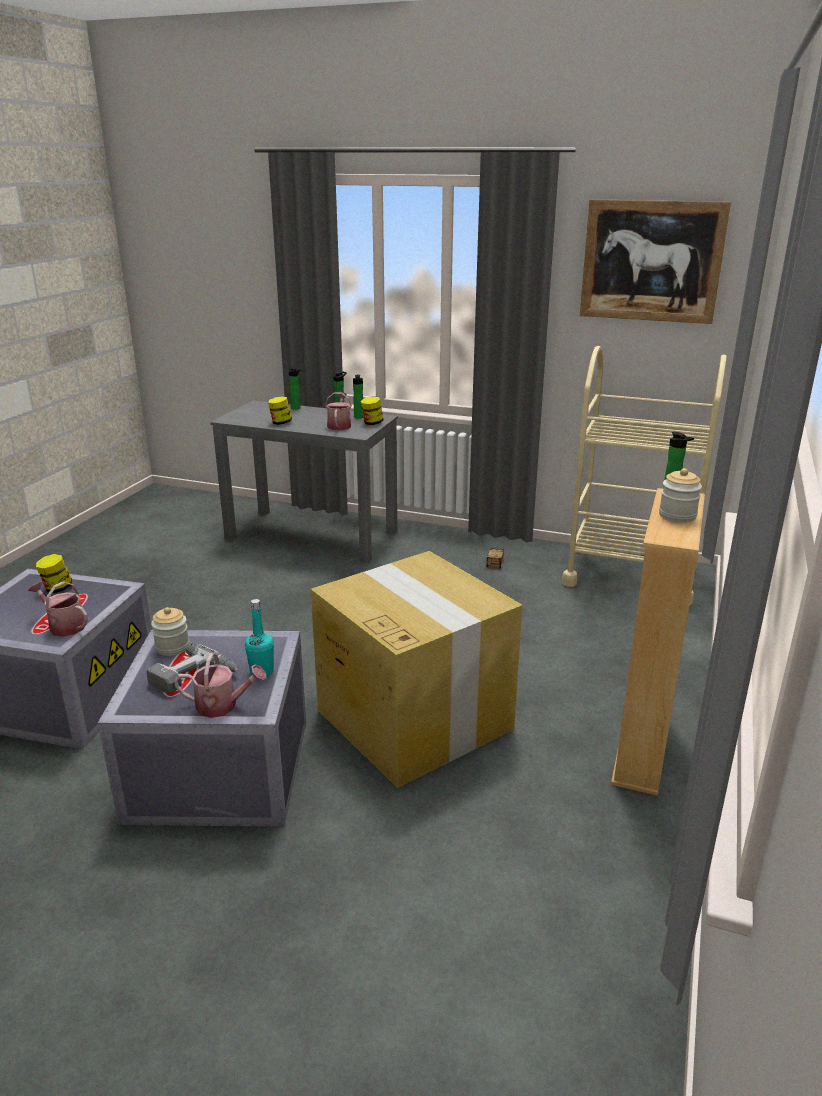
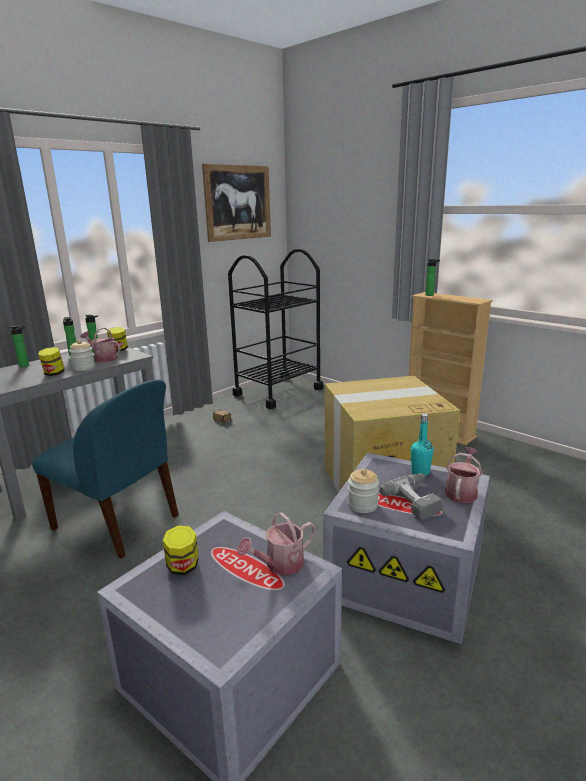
camera: 65 degrees left, 5 degrees down
beige cart [562,346,727,606] -> black cart [228,249,323,409]
jar [659,468,702,523] -> jar moved to [69,340,95,371]
none -> blue chair [32,380,179,559]

